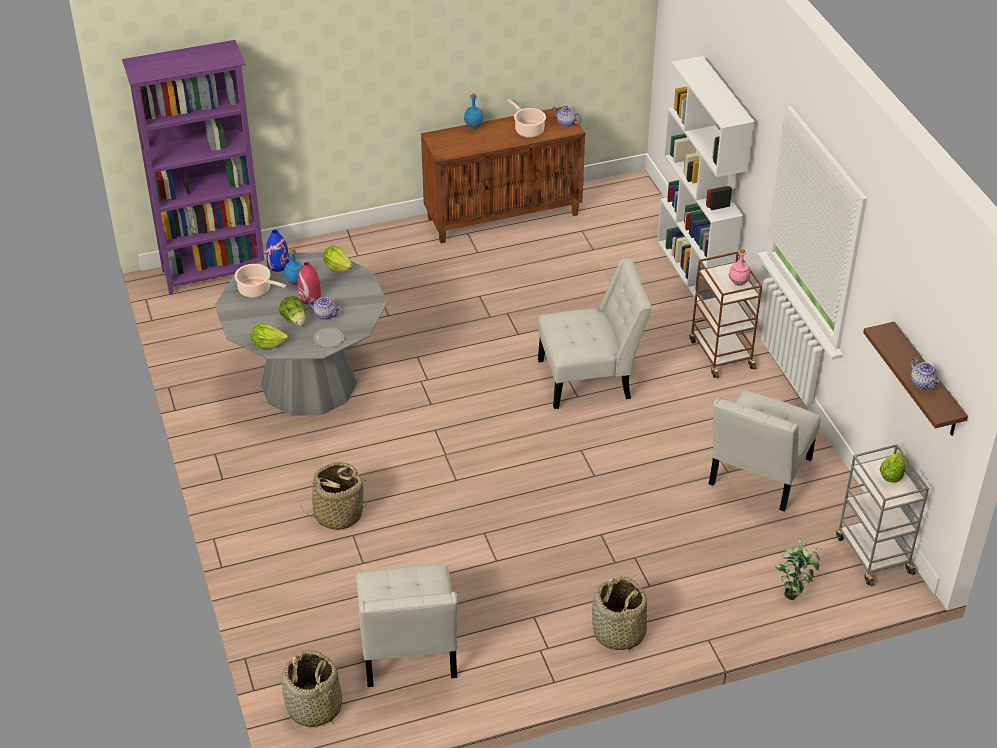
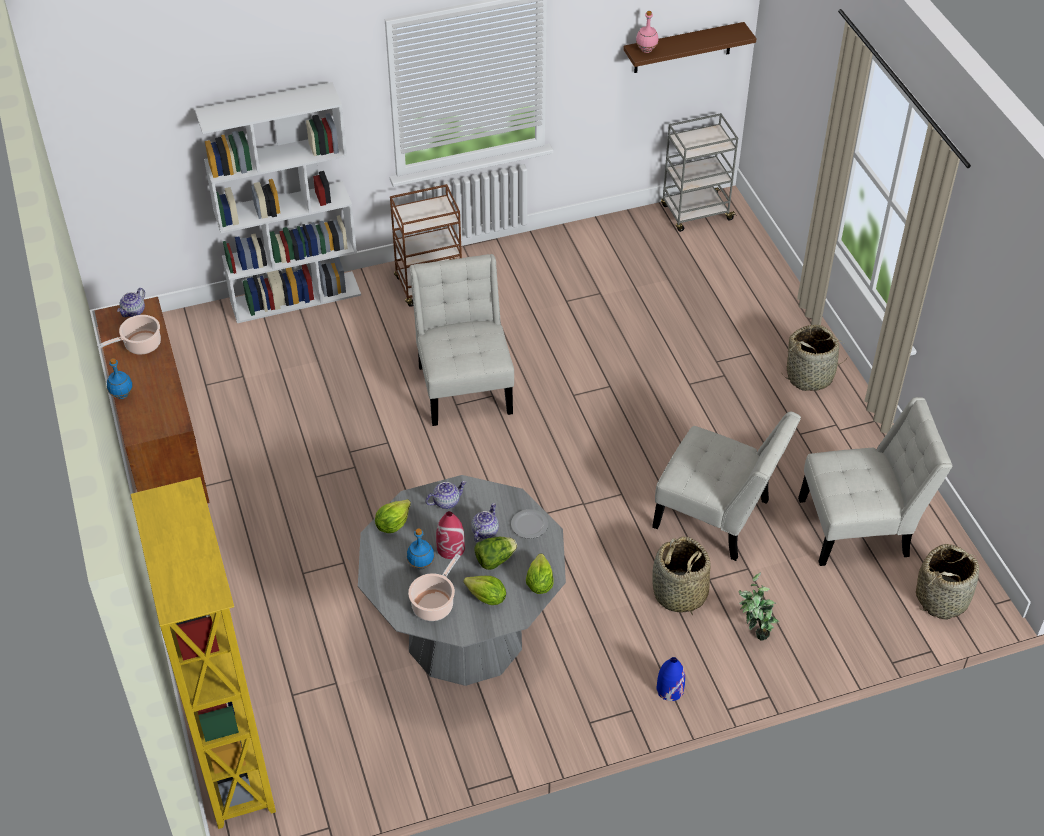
camera: 90 degrees left, 5 degrees up
purple bookcase [122,40,264,295] -> yellow bookcase [131,477,276,829]
blue vase [266,230,290,272] -> blue vase moved to [657,657,685,701]
white chair [709,390,821,511] -> white chair moved to [652,411,801,561]
pink bottle [729,249,750,286] -> pink bottle moved to [636,11,658,53]
potted plant [775,539,824,600] -> potted plant moved to [739,572,779,640]
lettuce [880,452,905,483] -> lettuce moved to [464,576,506,605]
teapot [910,358,940,389] -> teapot moved to [425,481,467,509]

